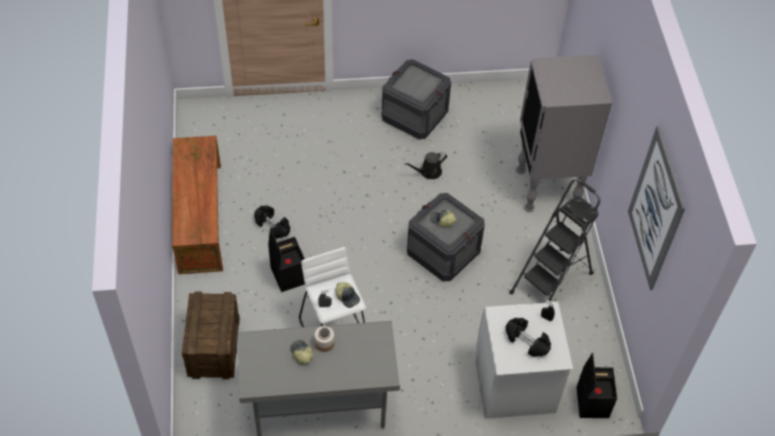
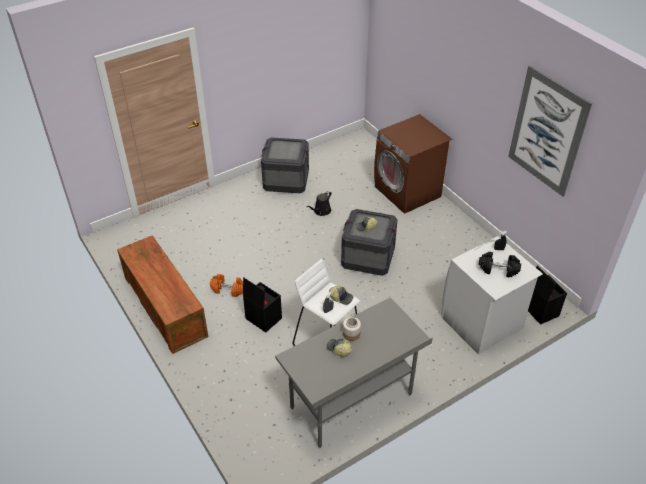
camera: 25 degrees left, 10 degrees down
crate [182,292,240,379] -> none
black dumbbell [254,206,290,239] -> orange dumbbell [210,274,243,297]
step ladder [509,179,601,301] -> none
grey cabinet [515,55,612,212] -> brown washing machine [374,114,453,214]

